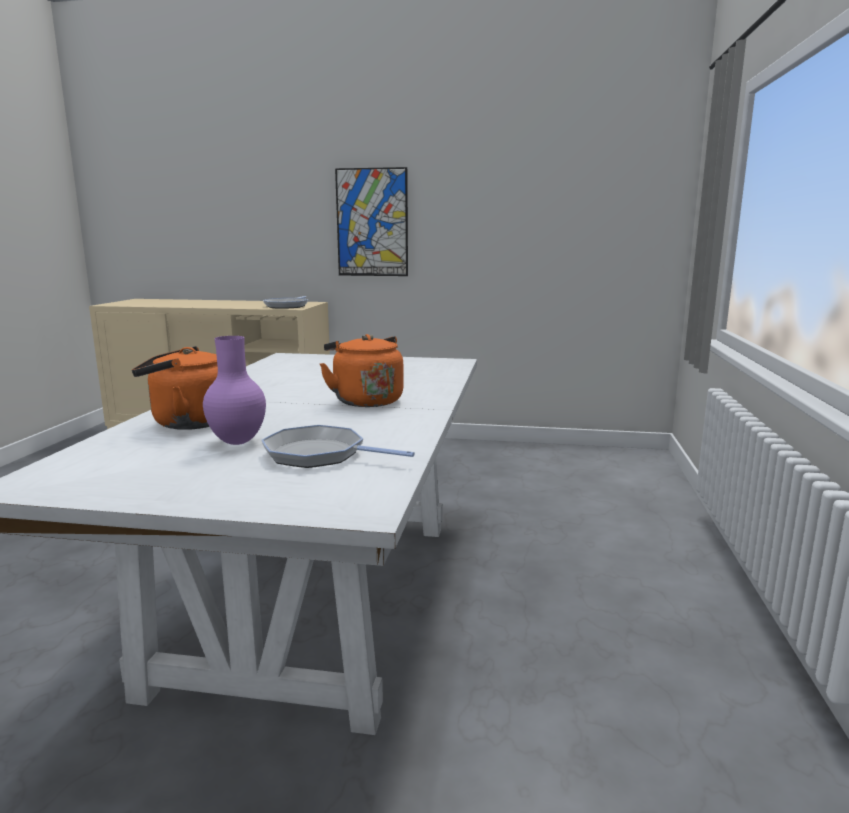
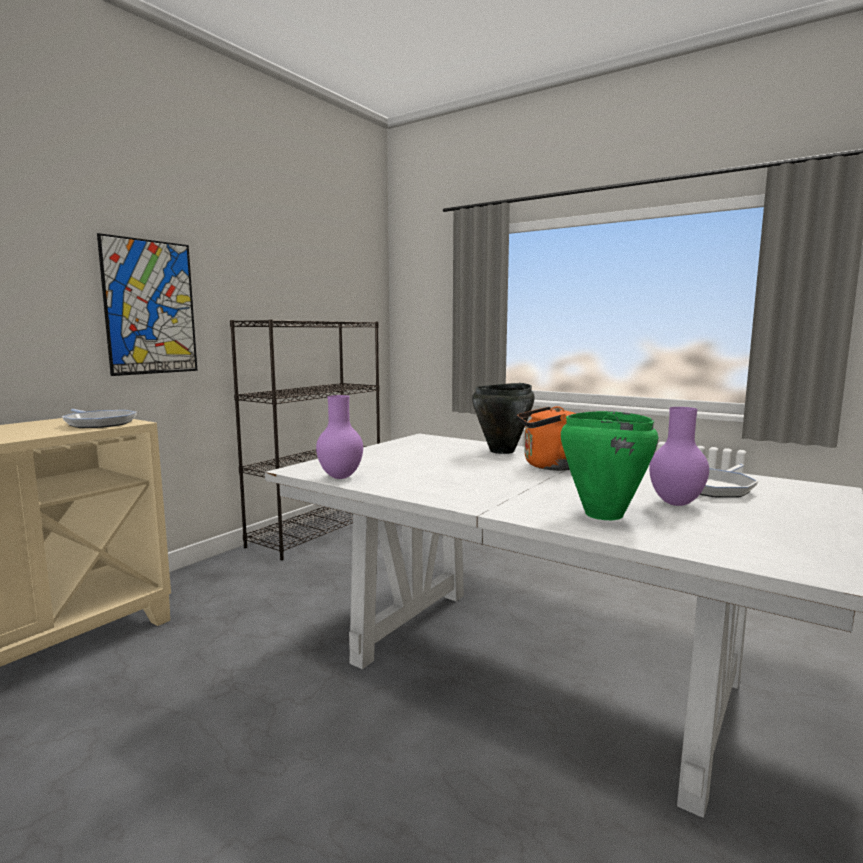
camera: 65 degrees left, 5 degrees down
orange kettle [132,346,218,430] -> green cooking pot [561,411,658,520]
none -> black bookcase [230,319,380,560]
none -> purple vase [316,395,363,479]
none -> black cooking pot [472,383,535,454]

